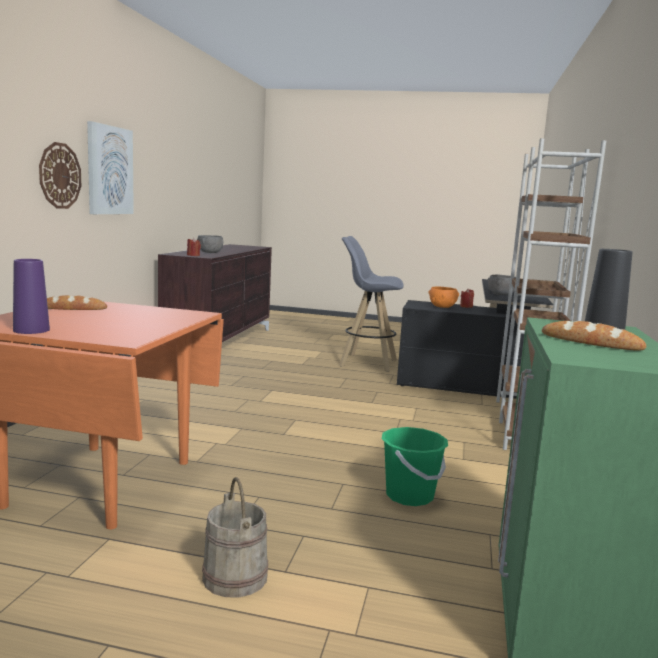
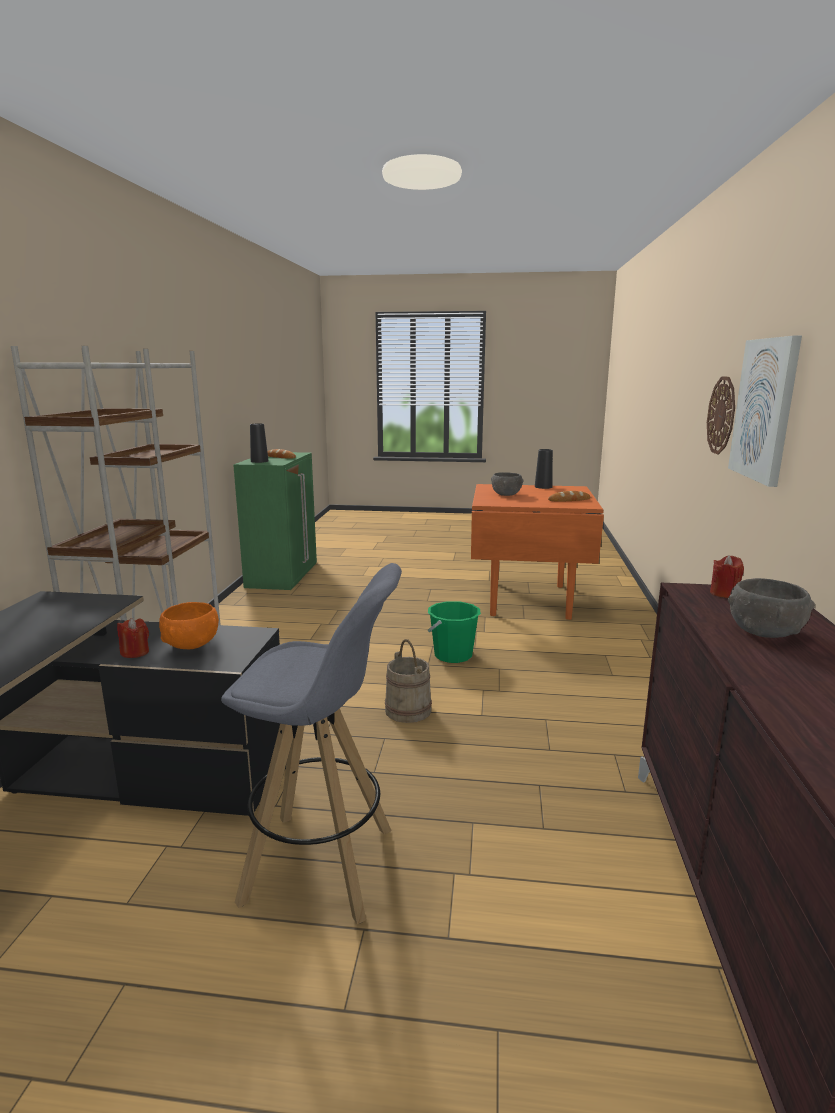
camera: 175 degrees right, 5 degrees up
purple vase [13,259,50,334] -> black vase [535,449,553,489]
beige bucket [202,477,268,598] -> beige bucket moved to [385,639,432,723]
green bucket [382,427,448,506] -> green bucket moved to [428,601,481,663]
grey bowl [487,274,516,295] -> grey bowl moved to [491,472,523,496]

